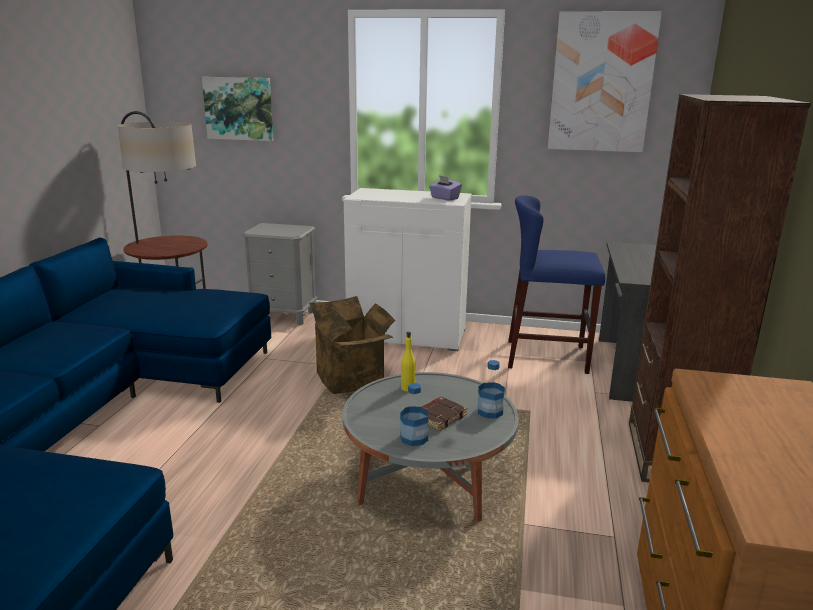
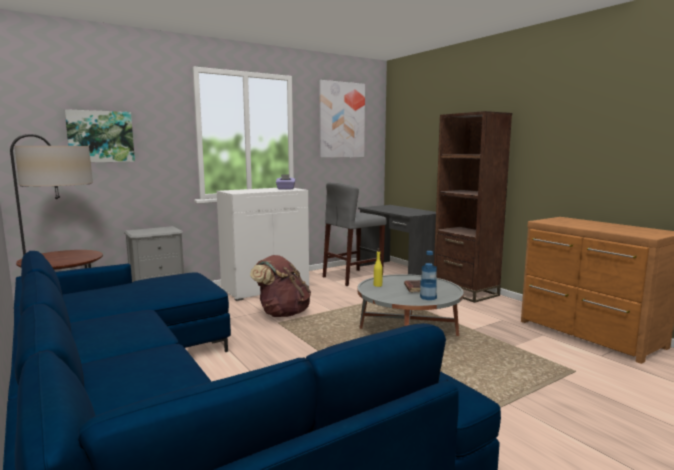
camera: 45 degrees left, 10 degrees down
cardboard box [309,296,395,394] -> brown backpack [250,255,311,317]
blue stool [508,195,605,374] -> grey stool [323,182,387,286]

